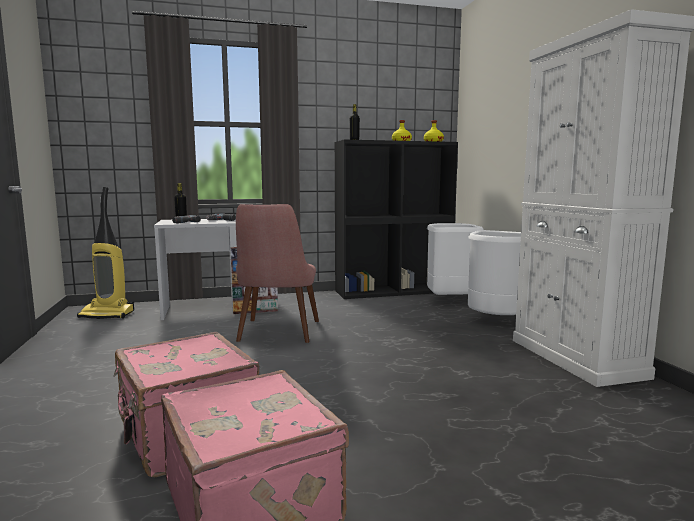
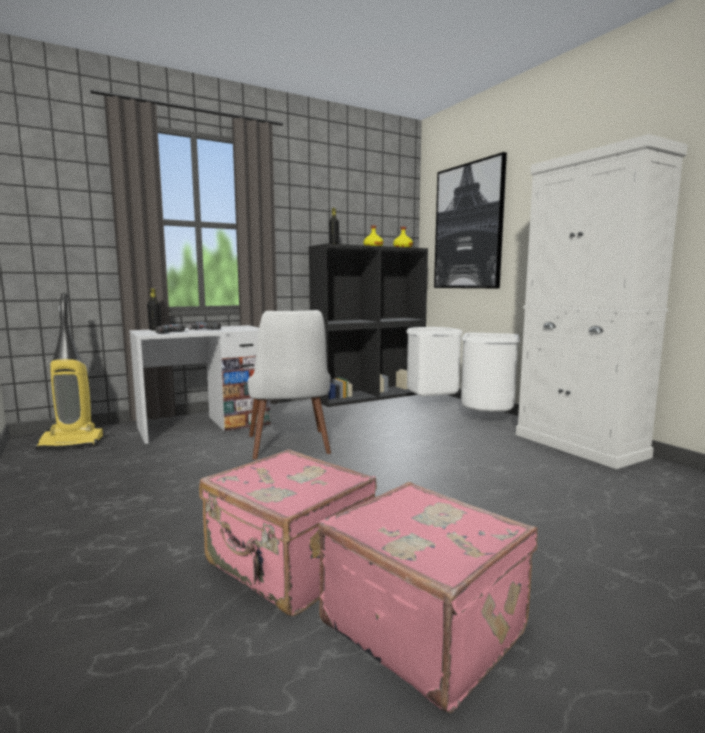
camera: 15 degrees left, 0 degrees up
pink chair [236,204,319,343] -> white chair [248,310,331,460]
none -> picture [434,152,507,288]

